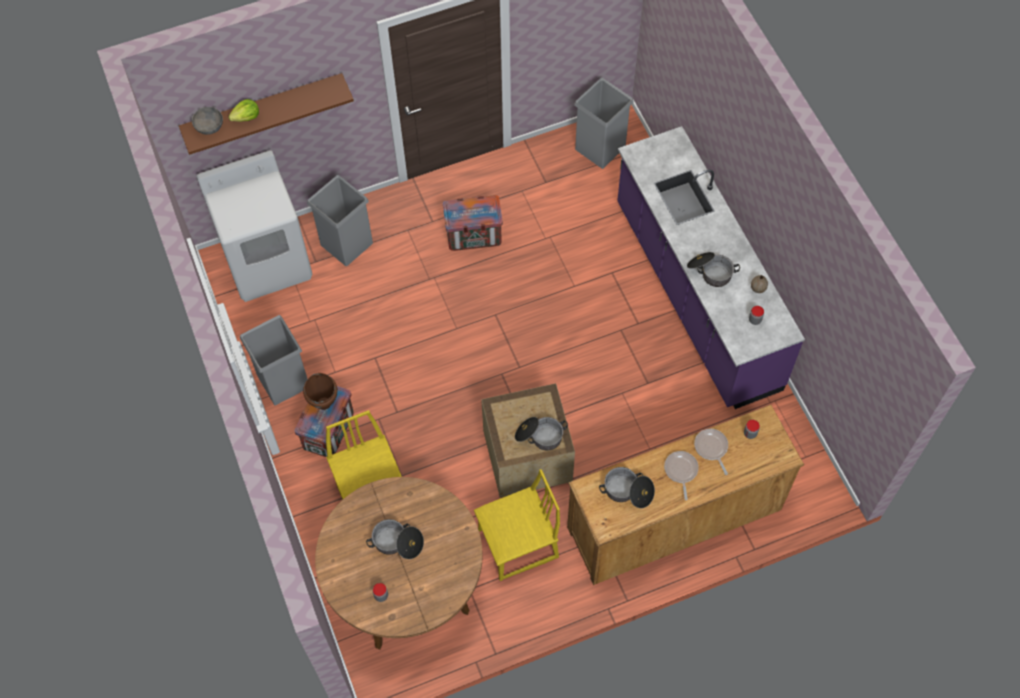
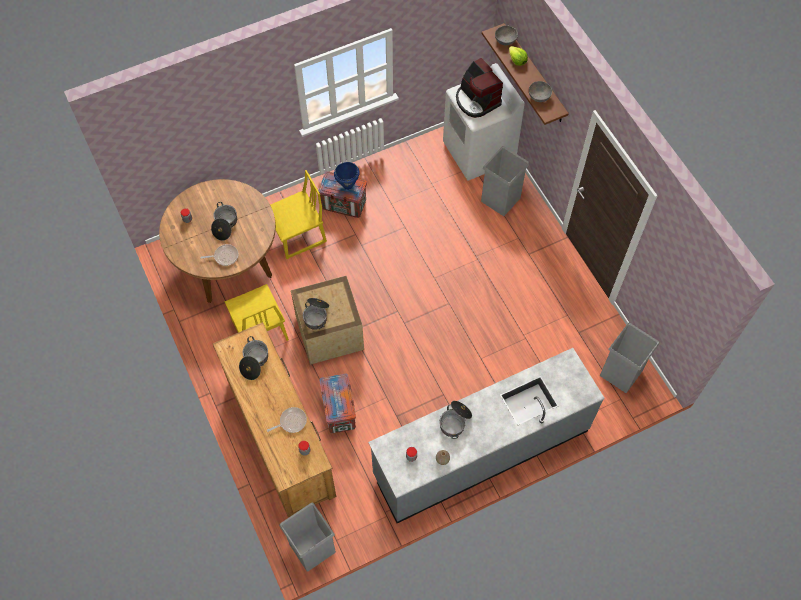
camera: 85 degrees right, 0 degrees up
grey trash can [240,315,307,405] -> grey trash can moved to [279,503,336,572]
brown cooking pot [303,373,338,410] -> blue cooking pot [334,162,359,190]
crate [443,195,503,251] -> crate moved to [320,373,356,433]
purple counter [617,126,805,409] -> grey counter [368,348,605,523]
frying pan [664,451,699,500] -> frying pan moved to [200,244,238,266]
none -> coffee machine [456,58,503,118]
none -> grey bowl [529,81,552,102]

